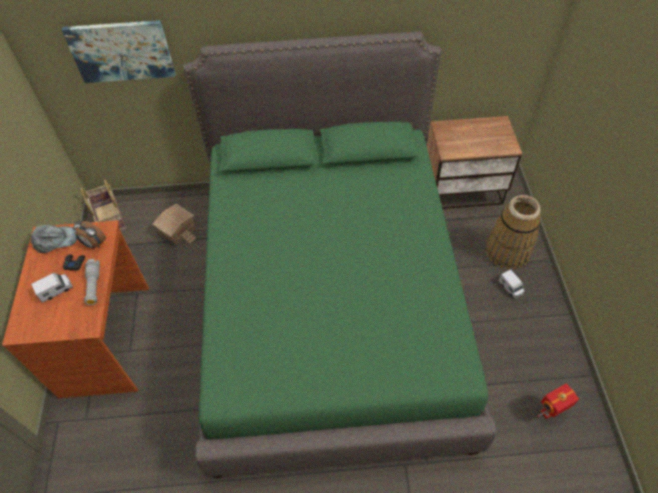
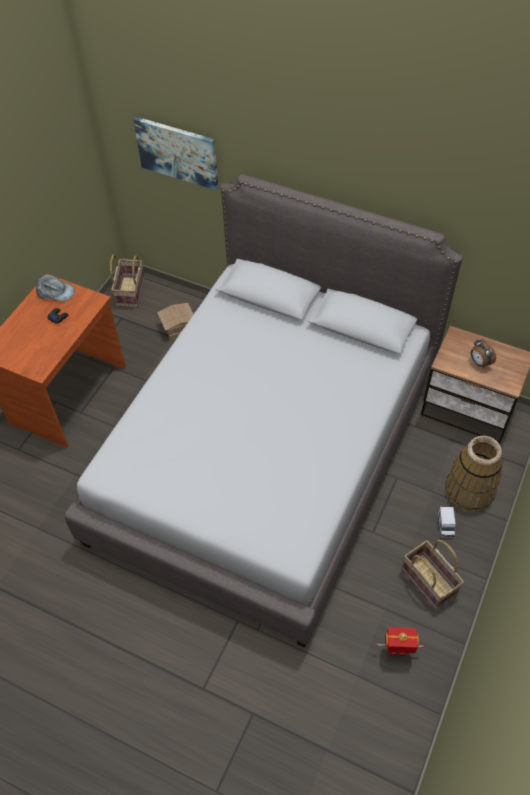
camera: 30 degrees right, 0 degrees up
toy truck [31,272,73,303] -> none
alarm clock [73,221,106,248] -> alarm clock moved to [471,339,496,368]
grey flashlight [84,259,100,305] -> none
green bed [183,32,497,478] -> grey bed [65,174,463,648]
none -> basket [402,540,464,610]

